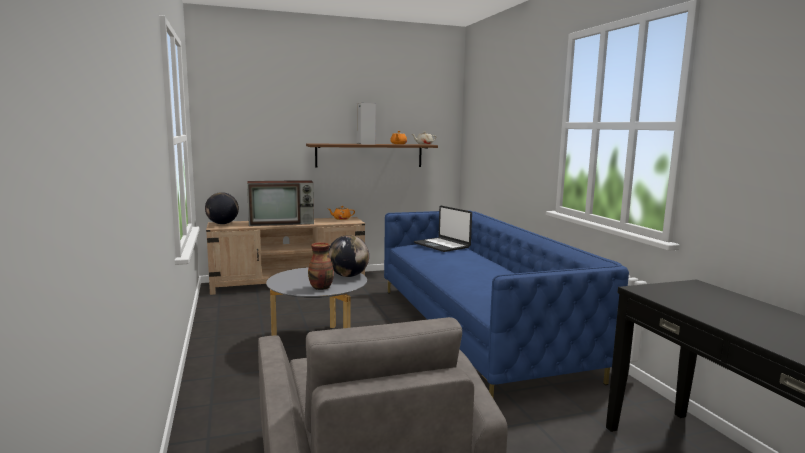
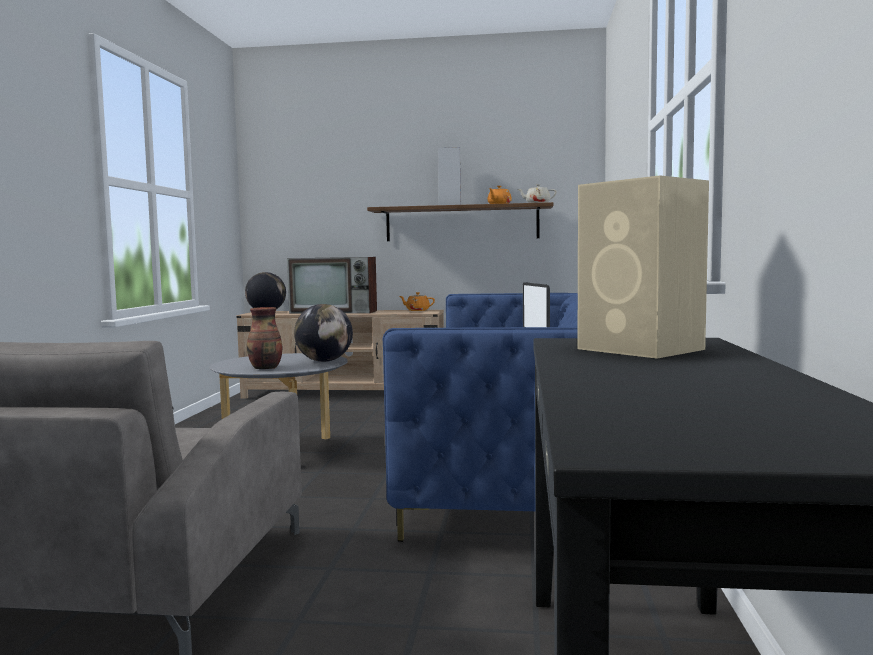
camera: 25 degrees right, 5 degrees down
none -> beige speaker [577,175,709,359]

